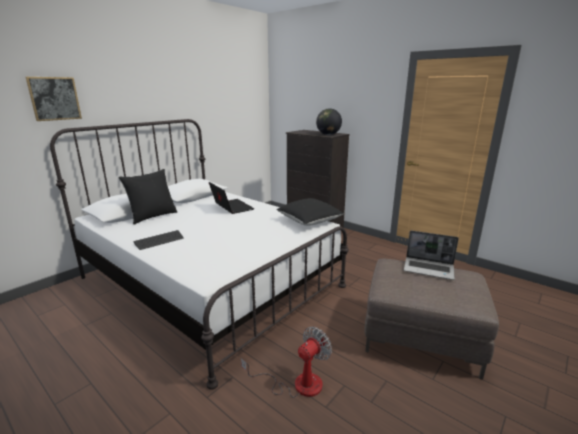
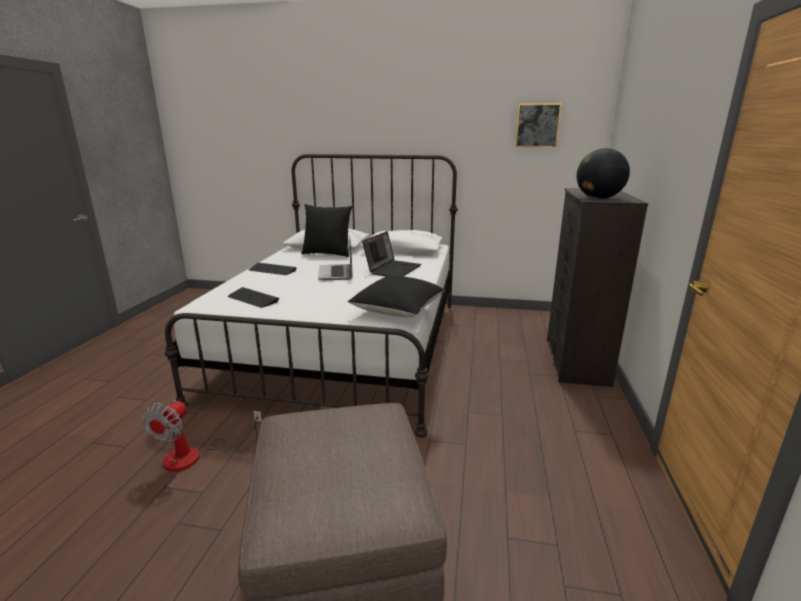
camera: 60 degrees right, 0 degrees up
picture [26,77,82,121] -> picture moved to [515,103,562,148]
fan [241,326,332,398] -> fan turned 90 degrees clockwise [142,400,262,471]
laptop [404,230,459,280] -> laptop moved to [318,236,353,280]
none -> keyboard [228,287,279,308]

